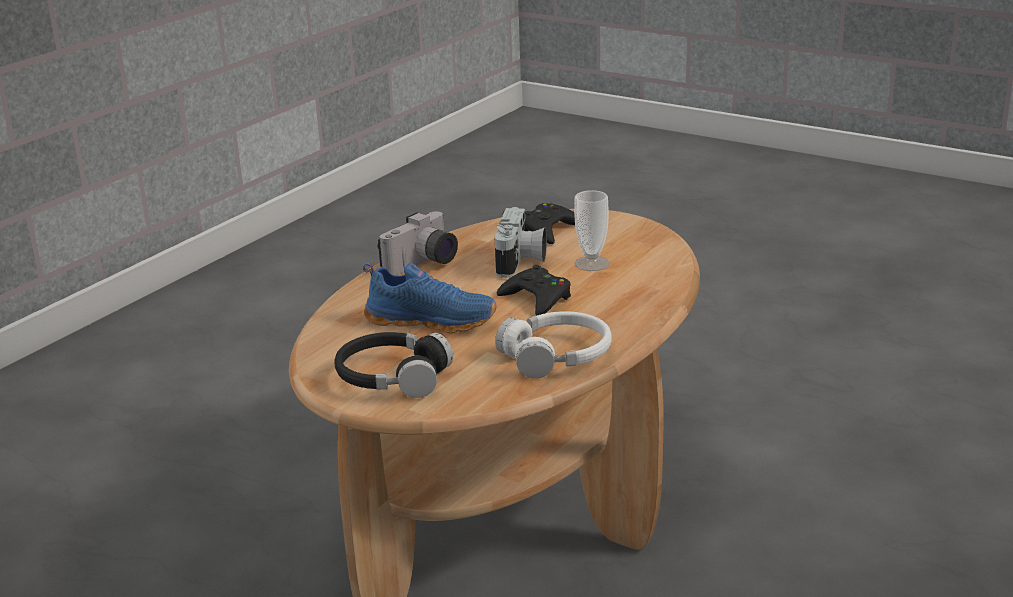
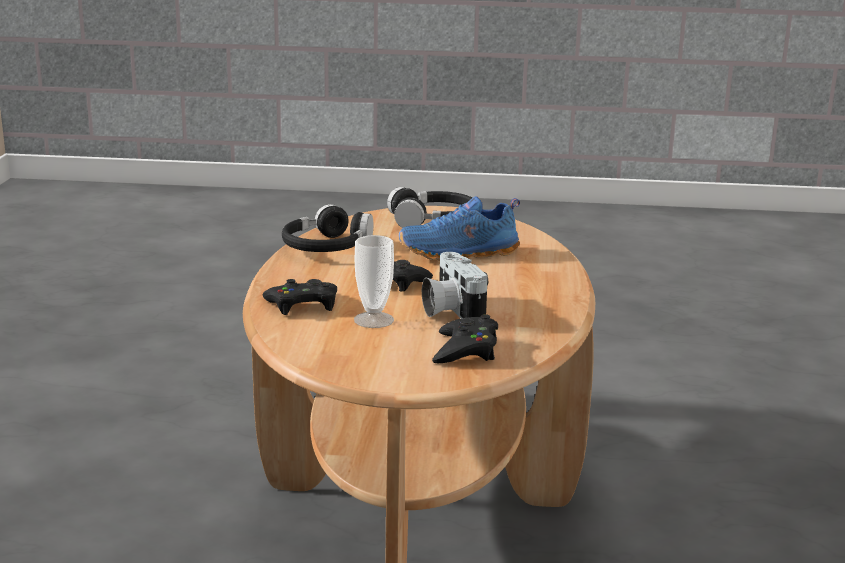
camera: 150 degrees right, 5 degrees down
camera [377,211,458,276] -> none
white headphones [495,311,612,379] -> black headphones [282,204,373,252]
none -> black game controller [262,279,337,315]

